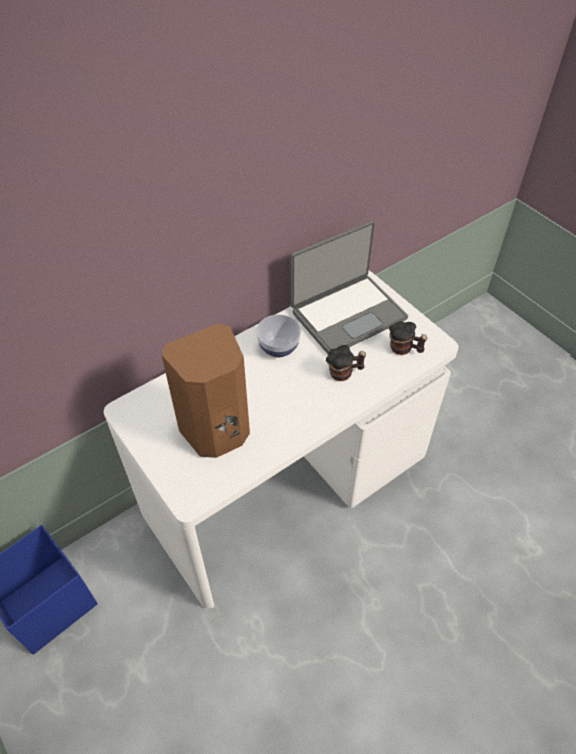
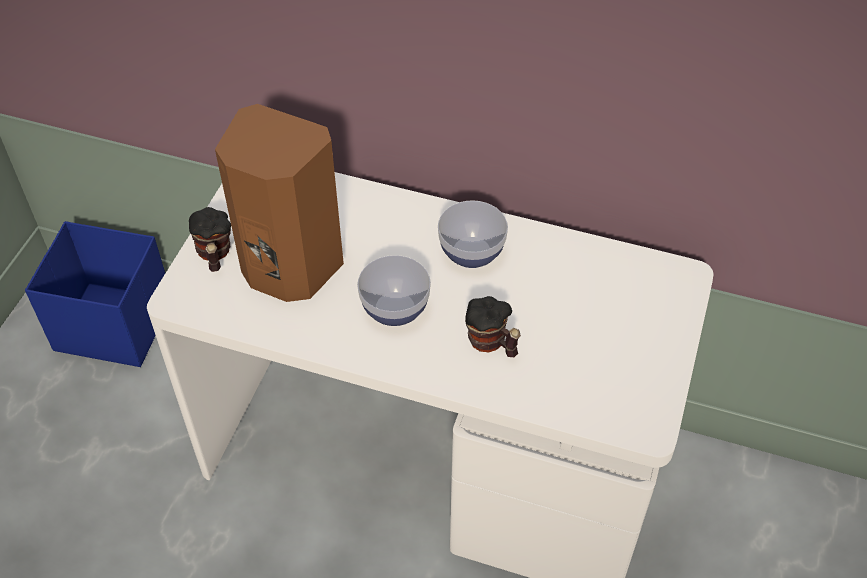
camera: 55 degrees right, 0 degrees up
laptop [291,221,408,355] -> none
mug [389,321,428,355] -> mug moved to [189,207,231,272]
none -> bowl [357,255,431,326]

